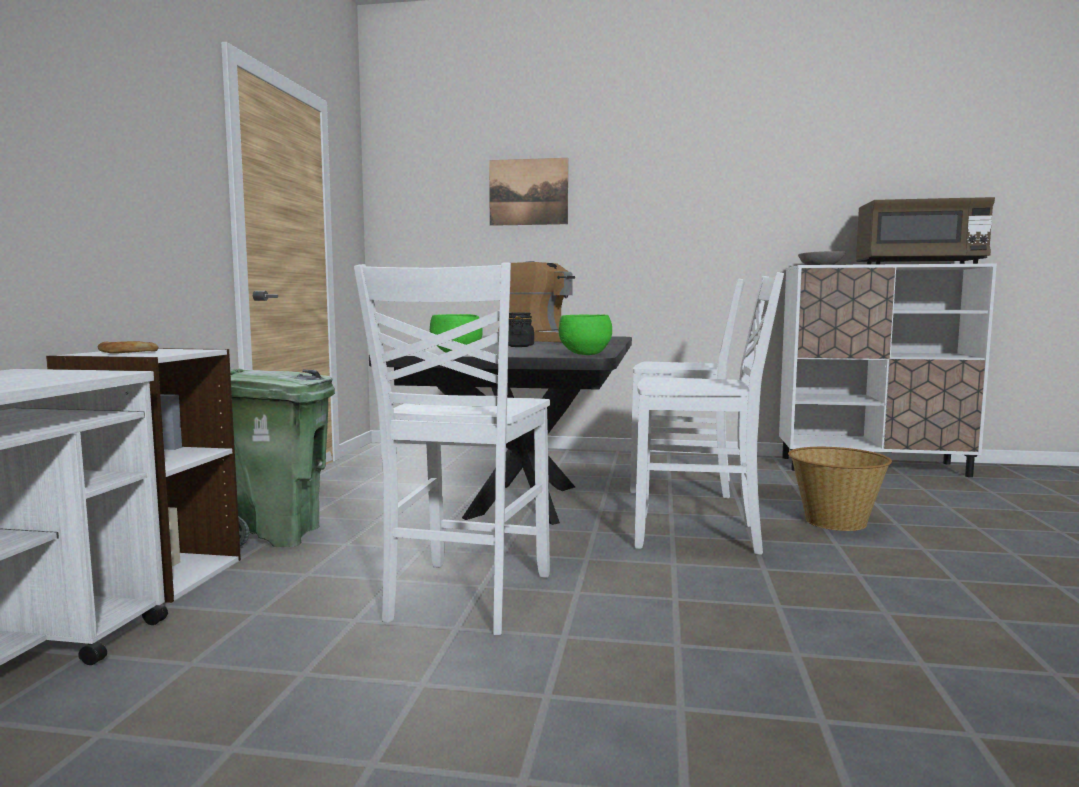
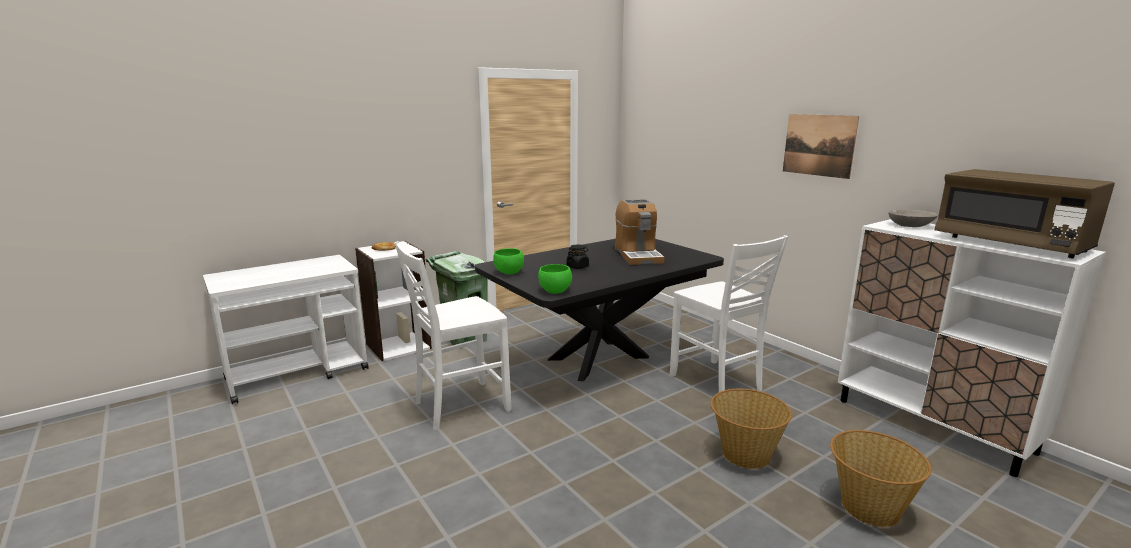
camera: 45 degrees right, 10 degrees up
picture [489,158,568,226] -> picture moved to [783,114,859,179]
white chair [635,272,784,555] -> none
none -> basket [830,430,932,527]

